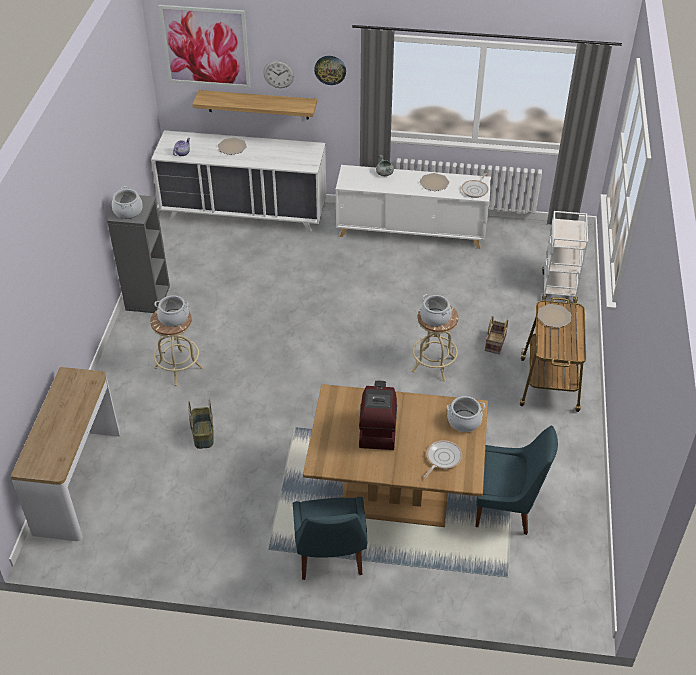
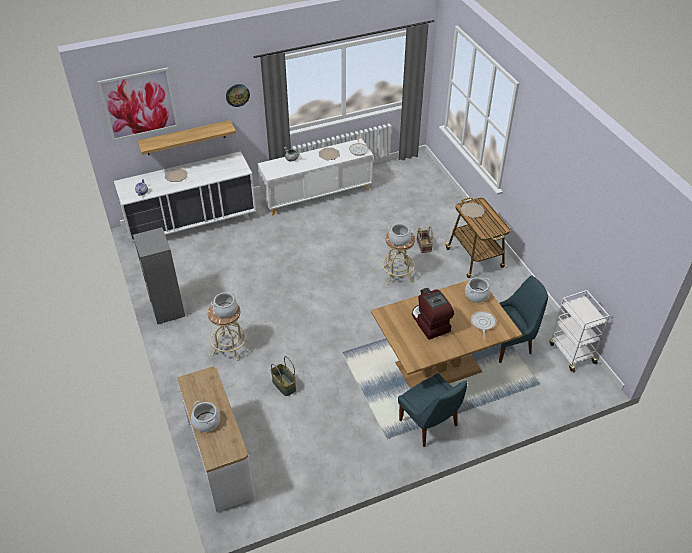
camera: 30 degrees left, 0 degrees up
cooking pot [112,186,143,219] -> cooking pot moved to [191,400,220,432]
wall clock [263,60,294,88] -> none
white cart [542,211,588,304] -> white cart moved to [549,290,610,373]

